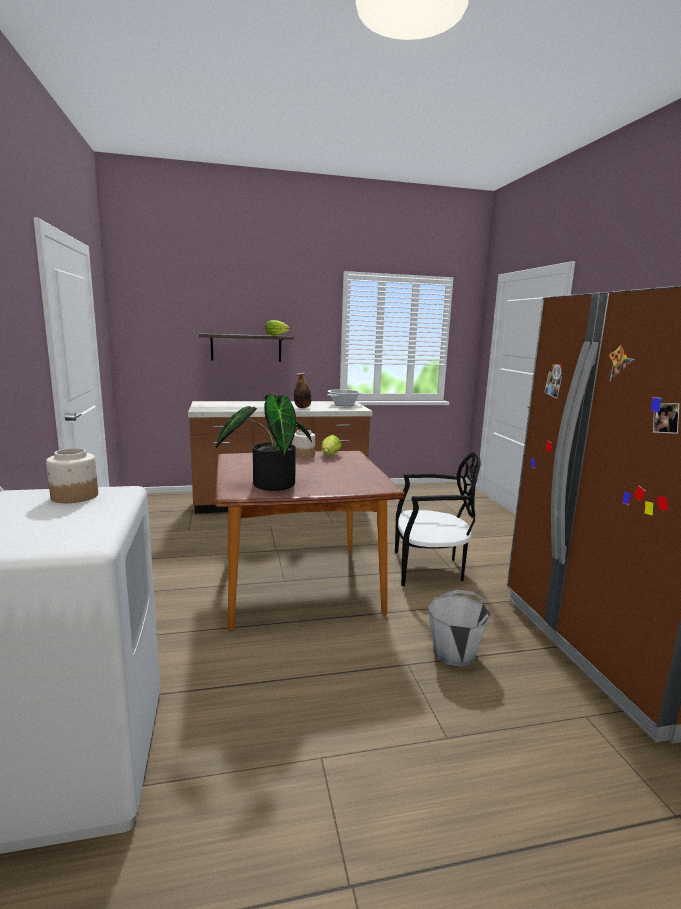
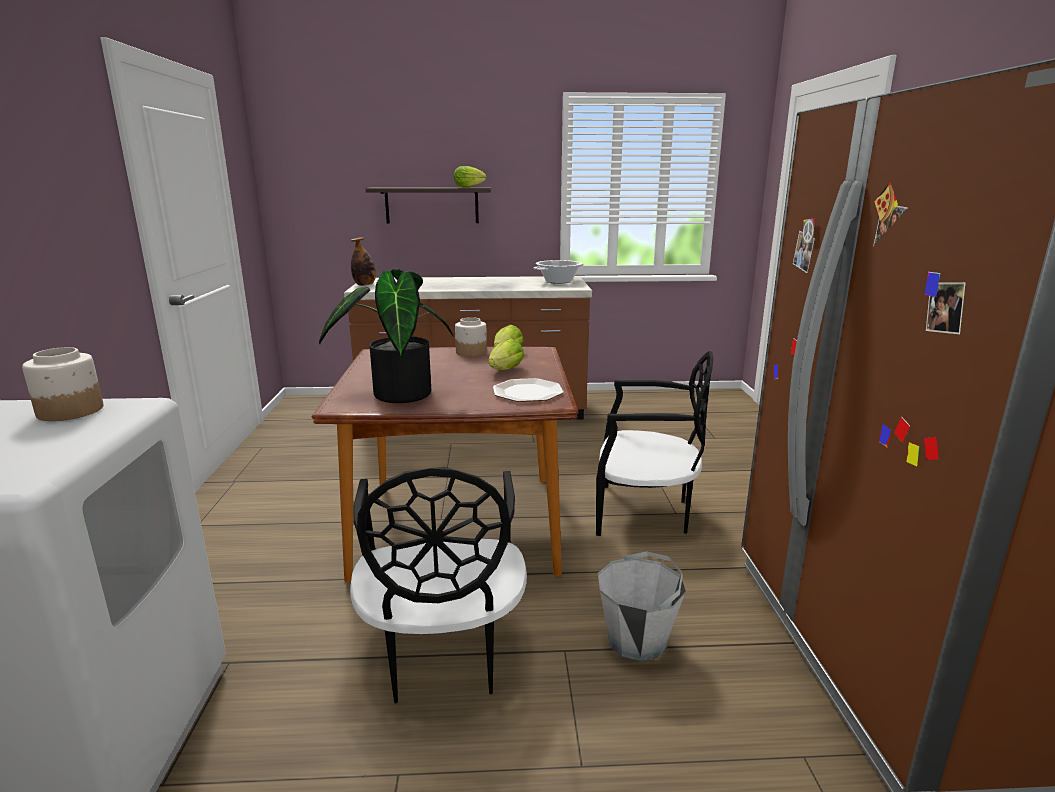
camera: 10 degrees right, 5 degrees up
bottle [294,373,312,408] -> bottle moved to [351,237,376,286]
none -> black chair [350,467,527,704]
none -> lettuce [488,339,524,370]
none -> plate [493,378,564,402]

